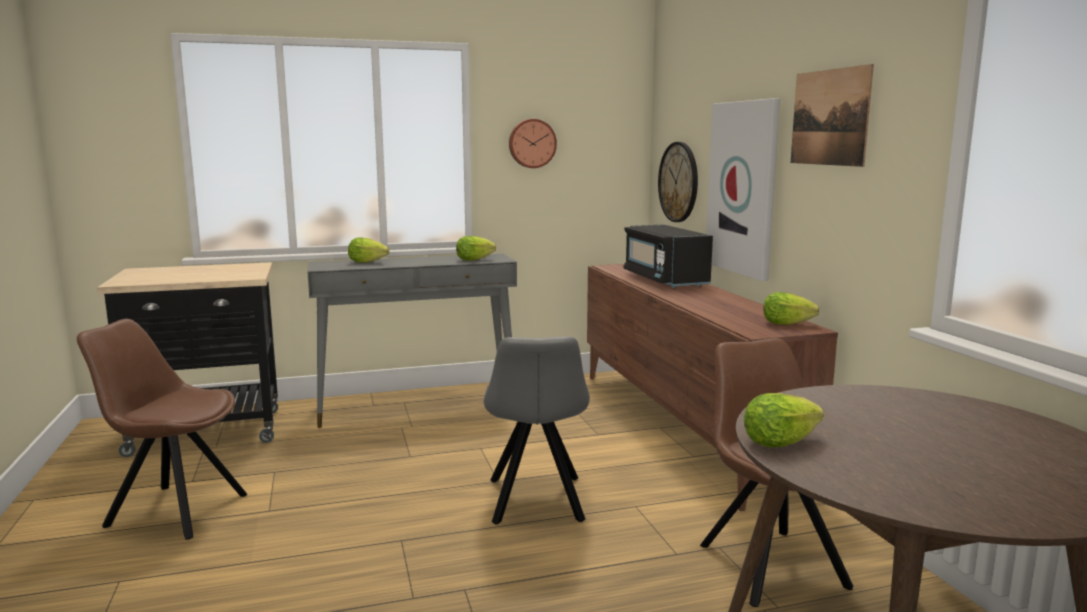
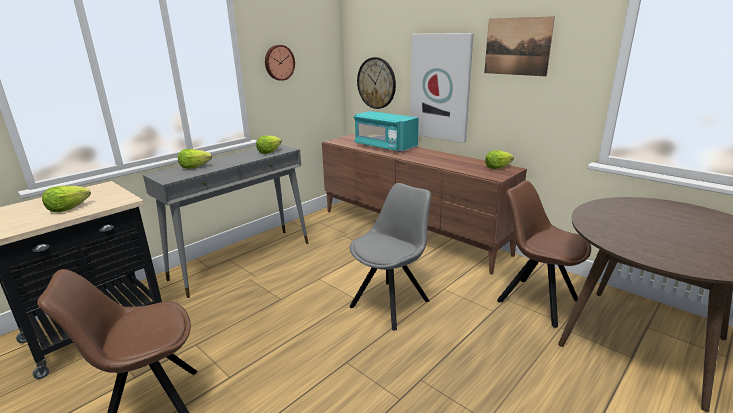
camera: 30 degrees left, 10 degrees up
grey chair [483,336,590,524] -> grey chair turned 105 degrees counterclockwise [350,183,431,331]
black microwave [624,225,713,288] -> turquoise microwave [354,111,419,152]
lettuce [744,393,824,447] -> lettuce moved to [42,186,91,212]

